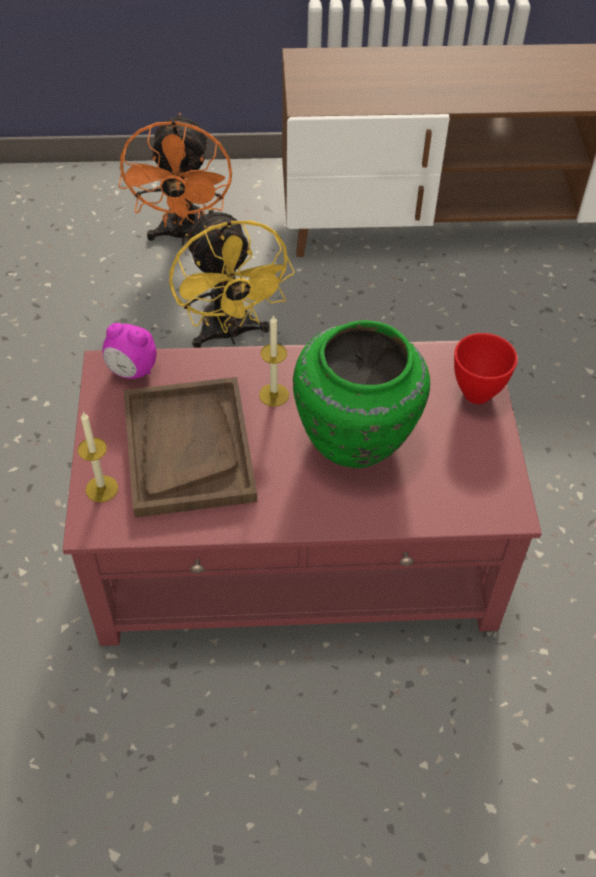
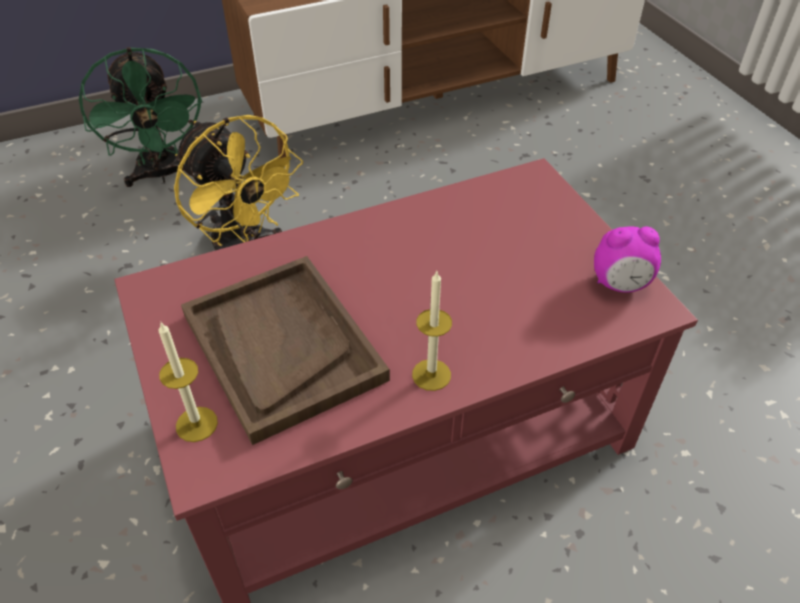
camera: 20 degrees left, 5 degrees down
alarm clock [103,323,157,379] -> alarm clock moved to [594,227,661,293]
orange fan [118,113,232,245] -> green fan [79,47,202,187]
candle [259,315,289,406] -> candle moved to [412,270,452,391]
green vase [293,320,430,468] -> none
red bowl [454,333,518,404] -> none

